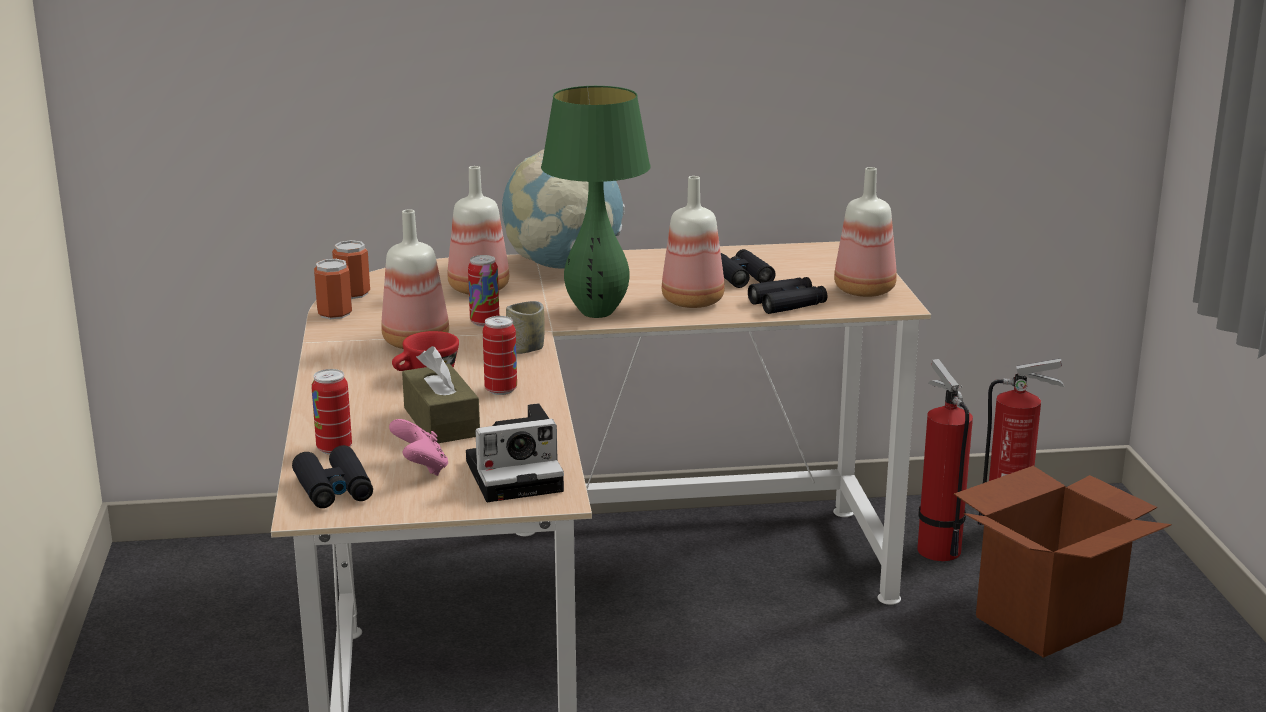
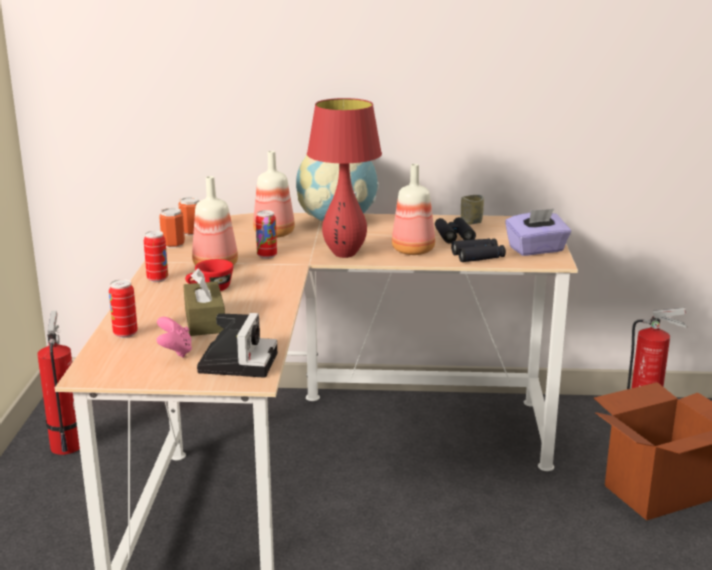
camera: 10 degrees right, 0 degrees up
black binoculars [292,445,373,508] -> none
camera [466,403,564,502] -> camera turned 75 degrees counterclockwise [197,313,277,378]
can [483,316,517,395] -> can moved to [144,231,168,282]
cup [506,301,545,354] -> cup moved to [461,195,484,225]
green table lamp [541,86,651,318] -> red table lamp [307,98,382,258]
bottle [834,167,897,297] -> purple tissue box [505,209,571,256]
fire extinguisher [917,359,973,561] -> fire extinguisher moved to [37,311,80,455]

